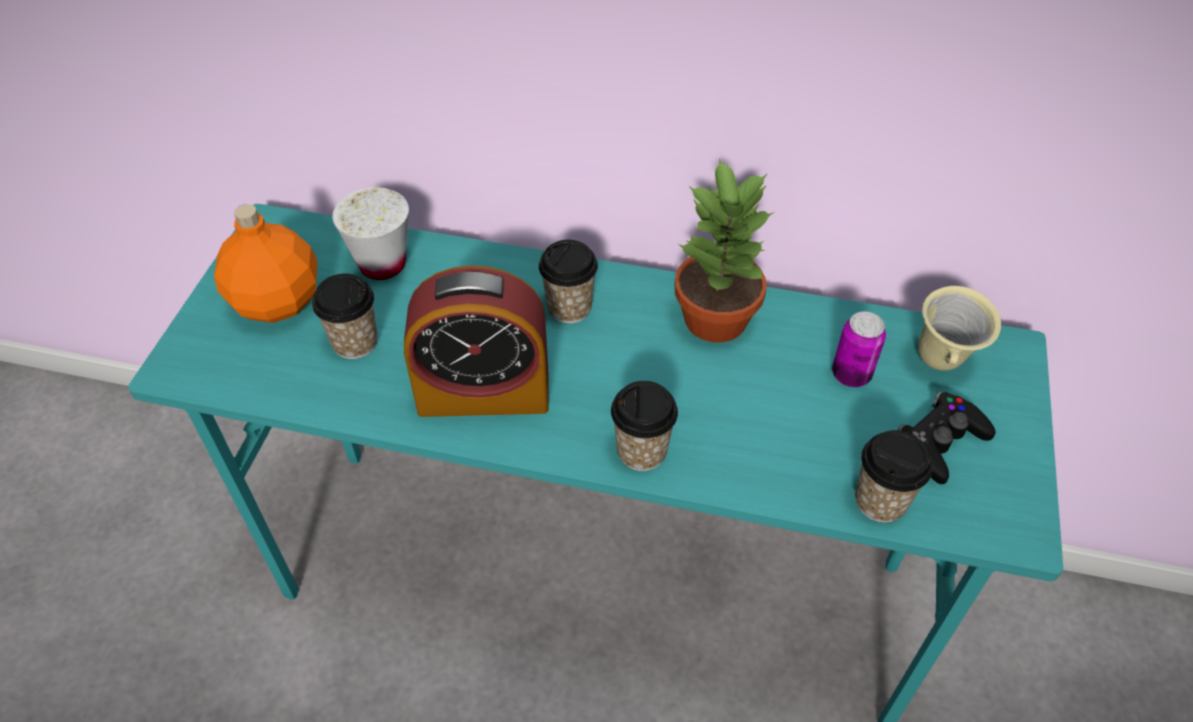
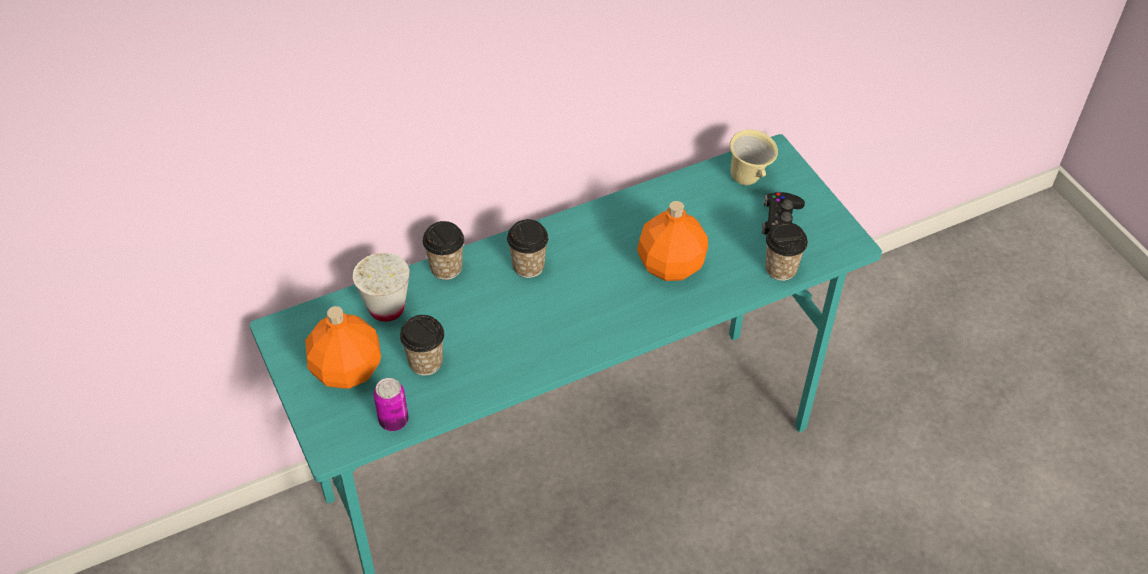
camera: 40 degrees left, 0 degrees up
alarm clock [404,265,549,417] -> none
cup [611,381,678,471] -> cup moved to [423,221,464,280]
potted plant [675,158,774,343] -> none
can [832,311,886,387] -> can moved to [374,378,408,431]
none -> orange bottle [637,201,708,281]

